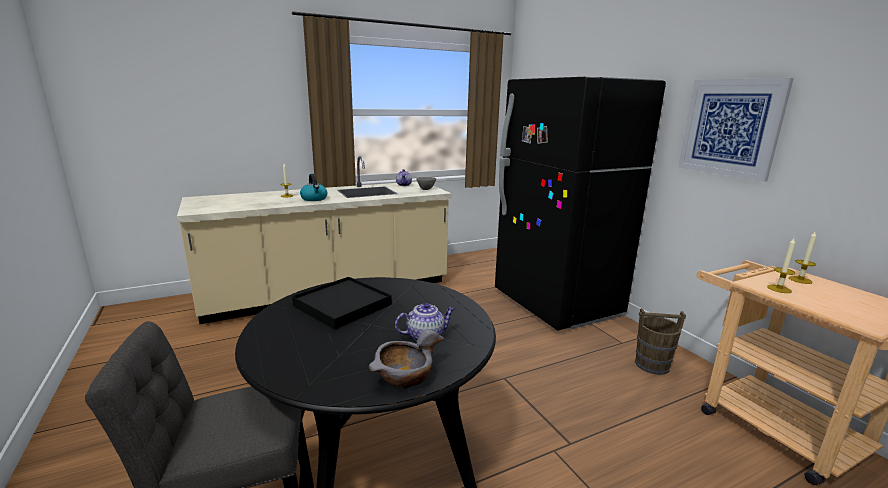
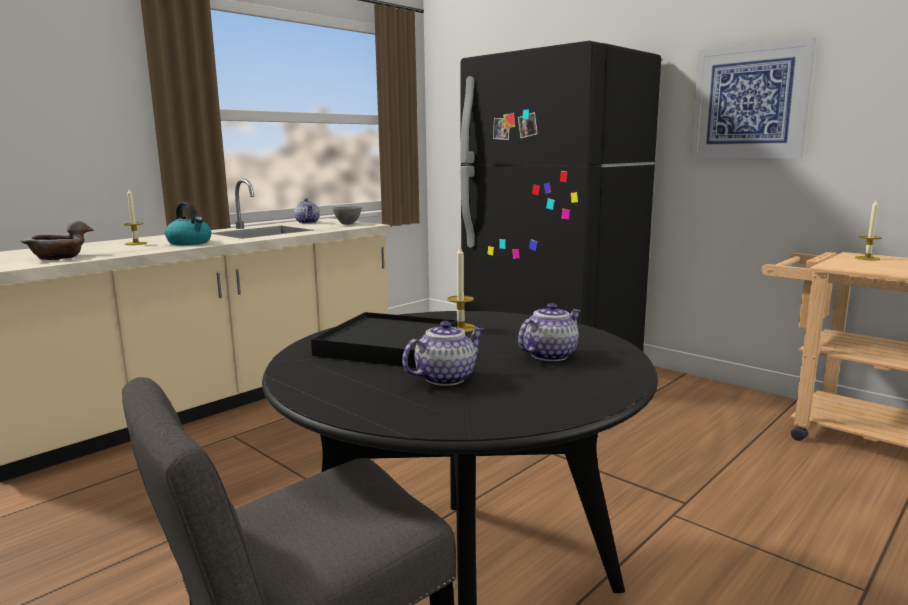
camera: 20 degrees left, 5 degrees down
grey bowl [369,330,444,389] -> grey bowl moved to [20,220,95,260]
brown bucket [635,308,686,375] -> none
candle [767,238,795,293] -> candle moved to [447,247,476,332]
none -> teapot [402,321,484,386]

